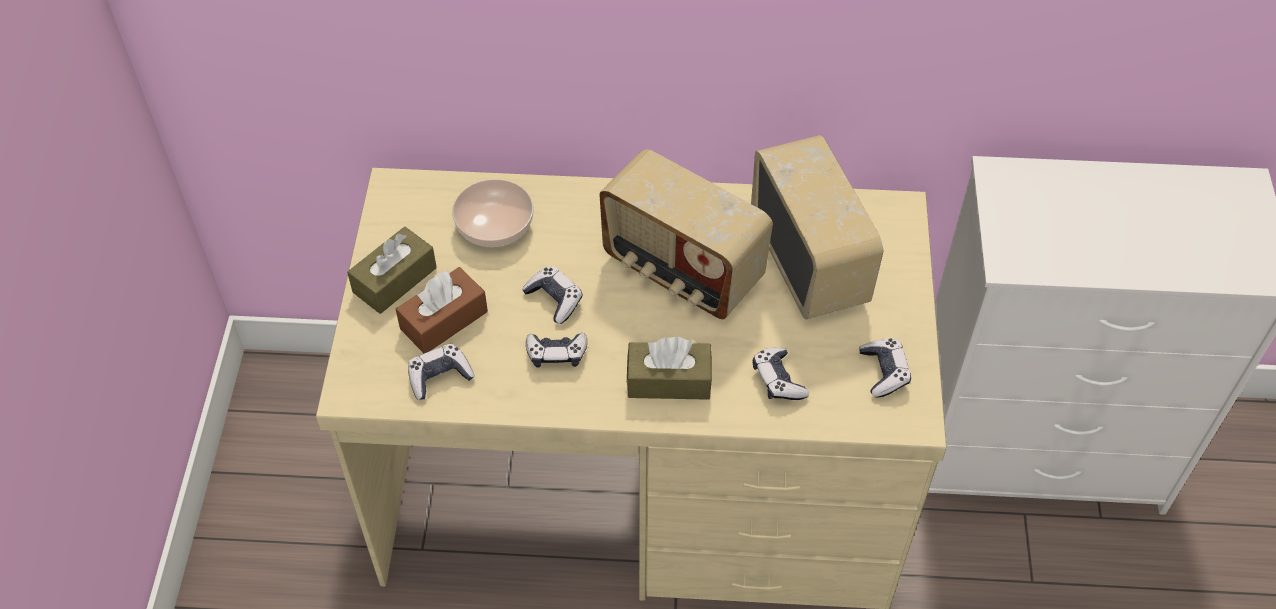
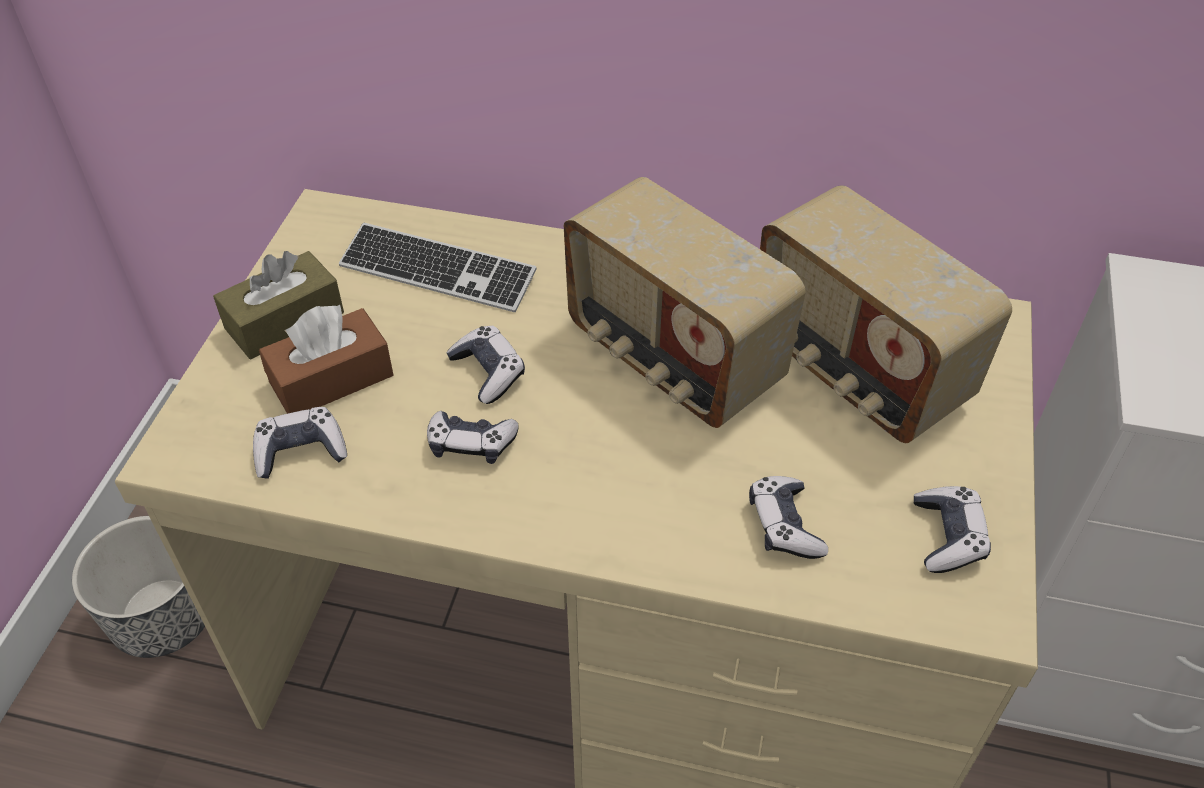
camera: 10 degrees right, 5 degrees down
bowl [452,179,534,247] -> keyboard [339,223,537,312]
brown tissue box [627,337,712,400] -> none
radio [751,135,883,319] -> radio turned 150 degrees clockwise [760,185,1012,443]
none -> planter [72,516,205,658]

